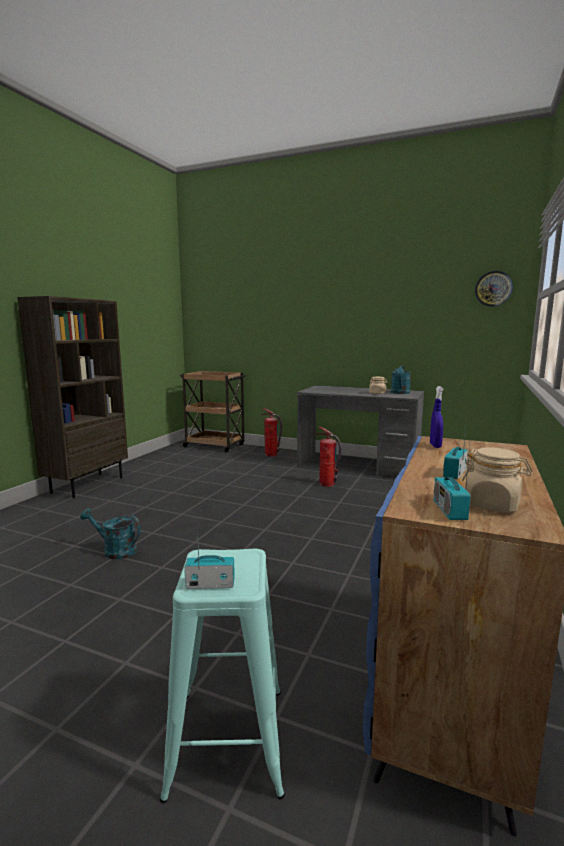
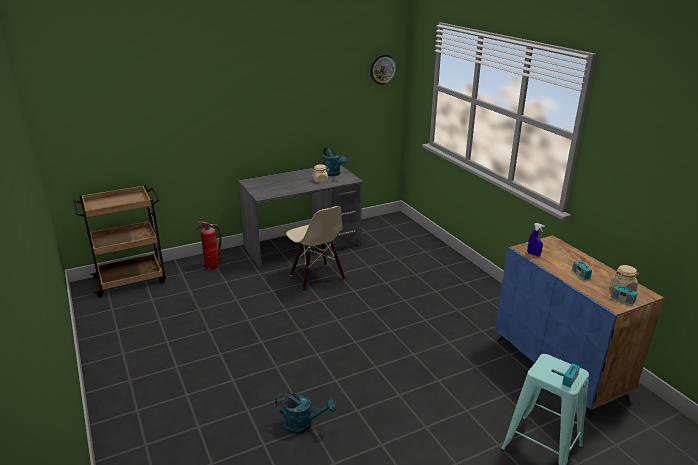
camera: 50 degrees left, 15 degrees up
brown bookcase [17,296,128,498] -> none
turquoise watering can [80,508,141,559] -> turquoise watering can turned 135 degrees counterclockwise [275,393,336,434]
fire extinguisher [316,427,342,487] -> beige chair [286,206,345,292]

